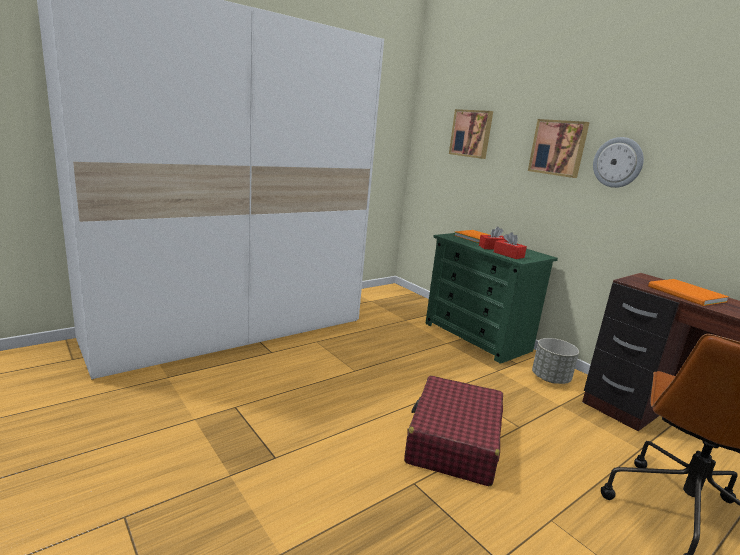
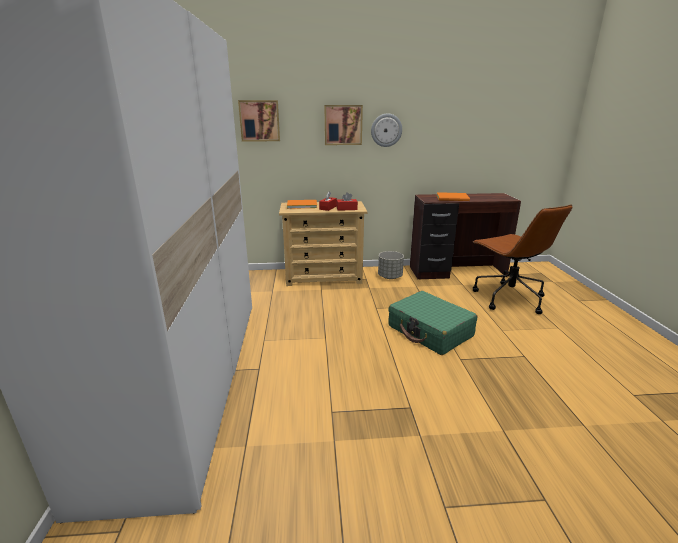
camera: 55 degrees left, 5 degrees up
red suitcase [404,375,503,486] -> green suitcase [388,291,477,355]
green dresser [425,233,558,364] -> beige dresser [279,201,367,286]

